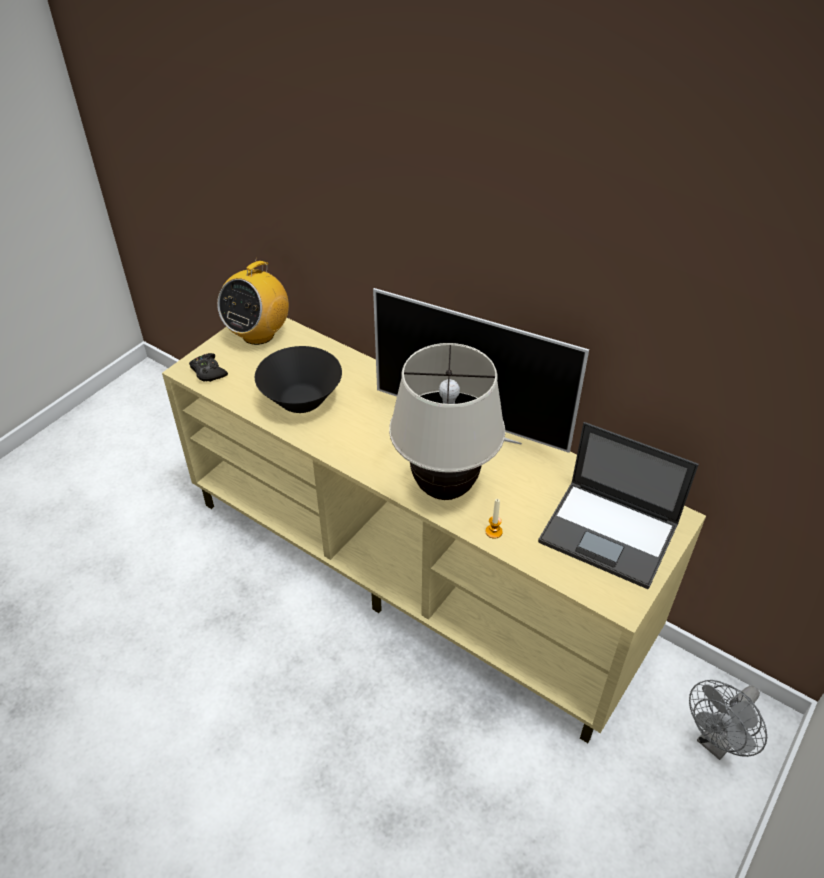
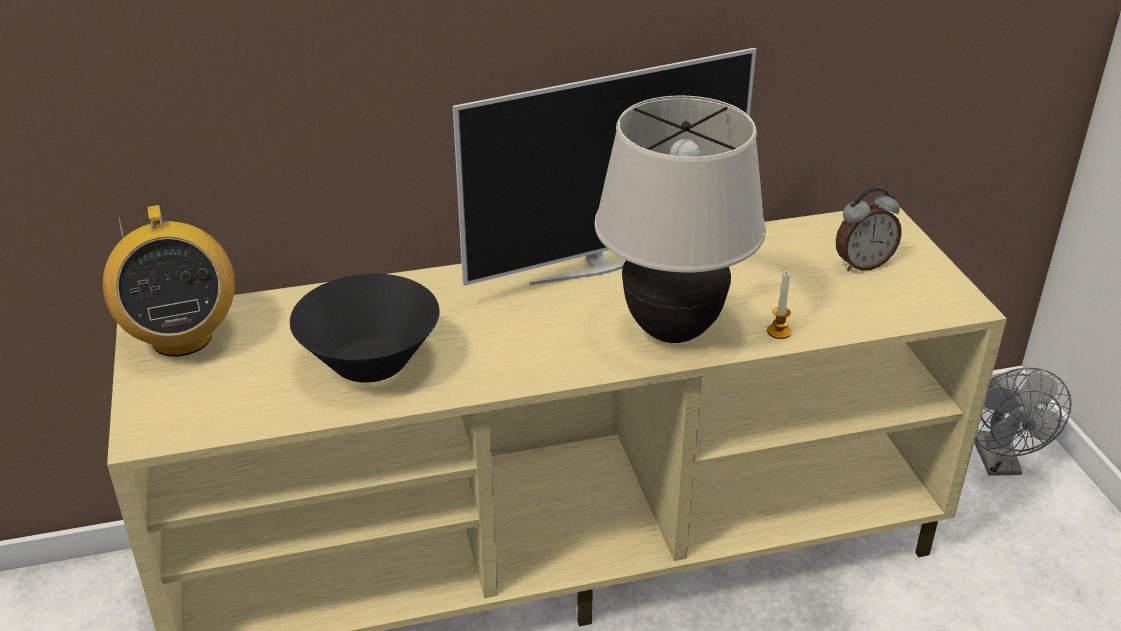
camera: 50 degrees left, 10 degrees down
black game controller [189,353,228,382] -> none
laptop [538,422,699,589] -> alarm clock [836,187,902,271]

